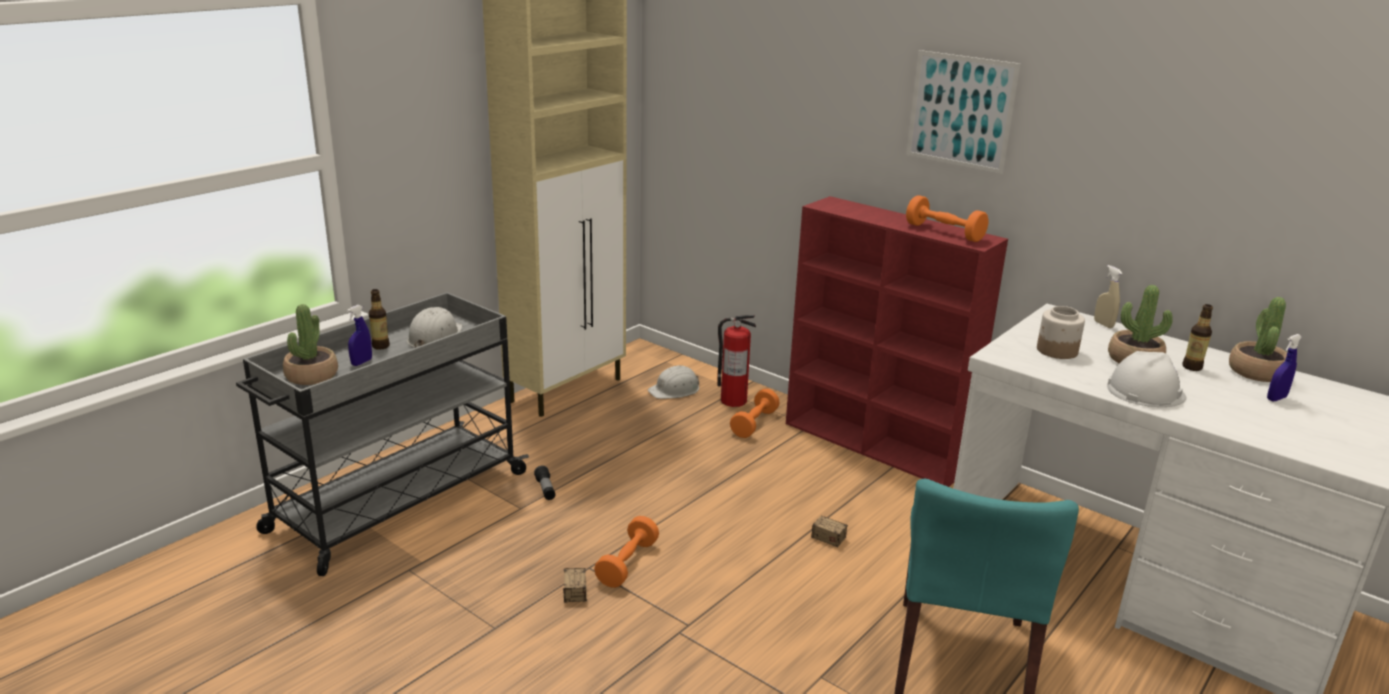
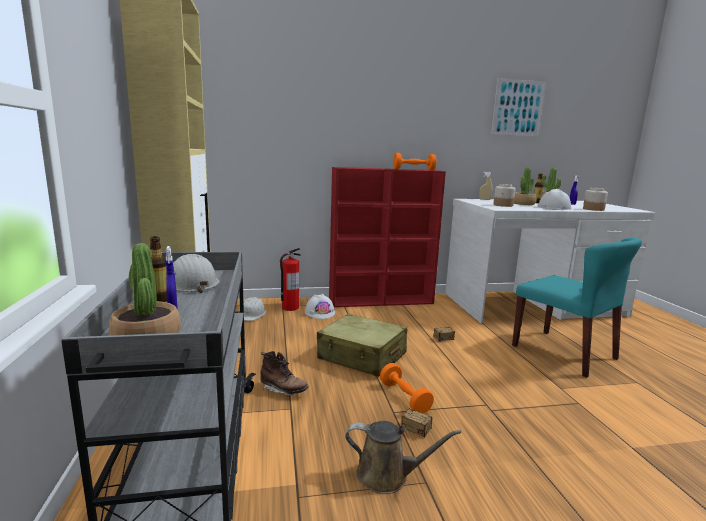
camera: 50 degrees left, 10 degrees down
flashlight [534,465,555,500] -> brown boot [260,351,309,396]
orange dumbbell [730,389,780,438] -> white hard hat [305,294,336,319]
picture [906,50,1020,174] -> picture moved to [491,78,546,137]
none -> beige suitcase [317,314,407,377]
none -> brown watering can [345,421,461,494]
none -> jar [583,188,608,211]

